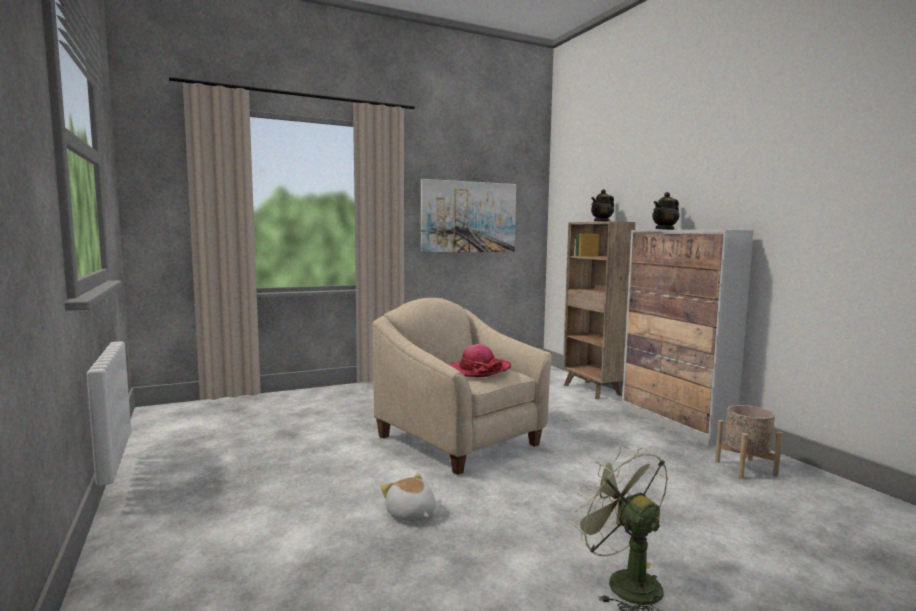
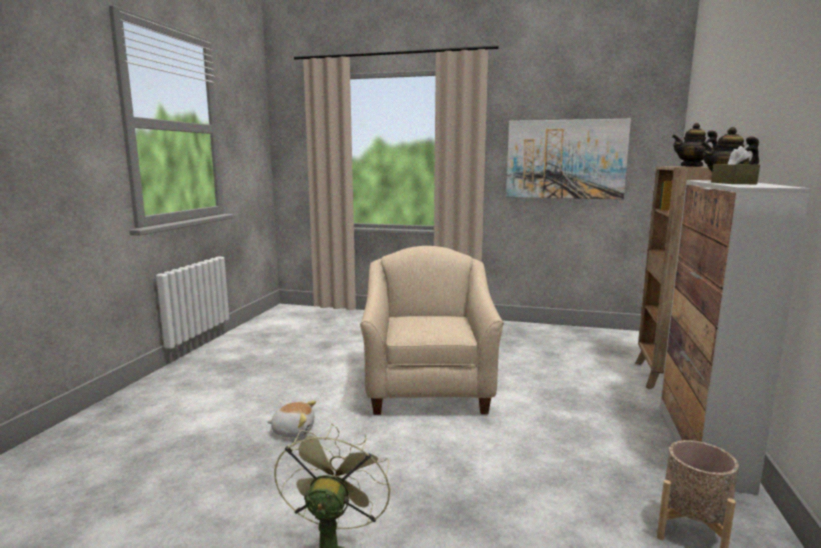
camera: 40 degrees right, 5 degrees up
plush toy [380,473,436,522] -> plush toy turned 90 degrees clockwise [267,400,316,438]
hat [448,344,511,377] -> none
none -> brown tissue box [711,146,760,184]

